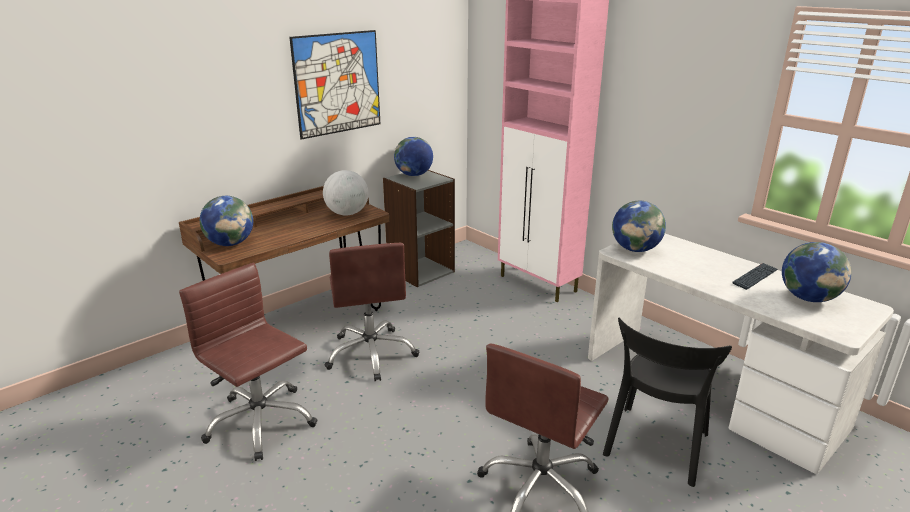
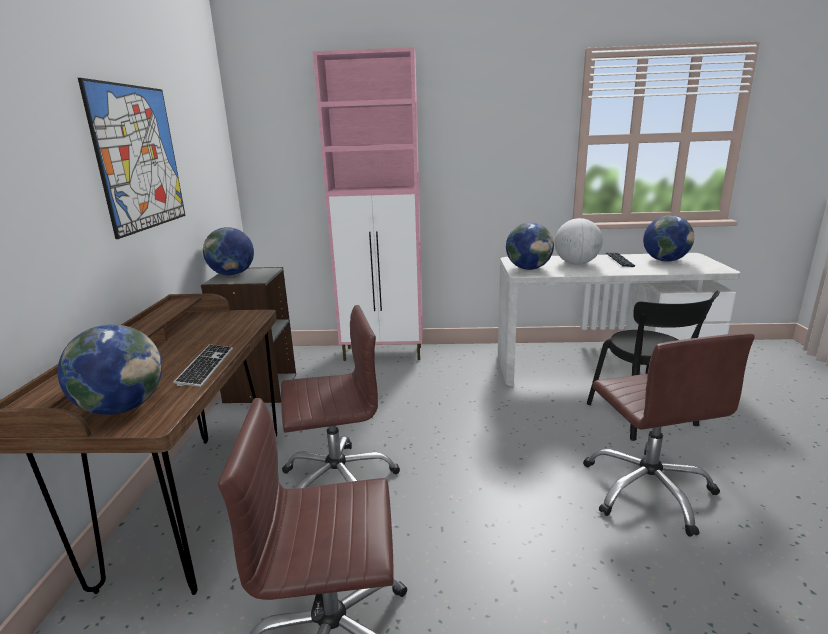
camera: 45 degrees left, 5 degrees down
globe [323,170,369,215] -> globe moved to [555,218,603,265]
brown office chair [325,243,420,381] -> brown office chair turned 45 degrees counterclockwise [281,305,400,488]
none -> keyboard [173,344,233,387]

